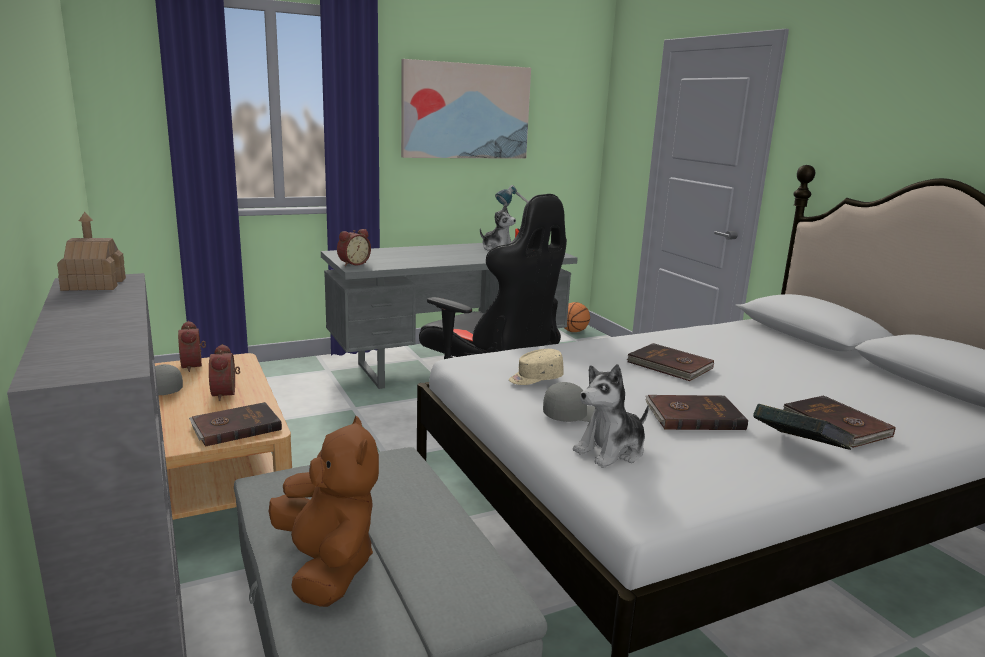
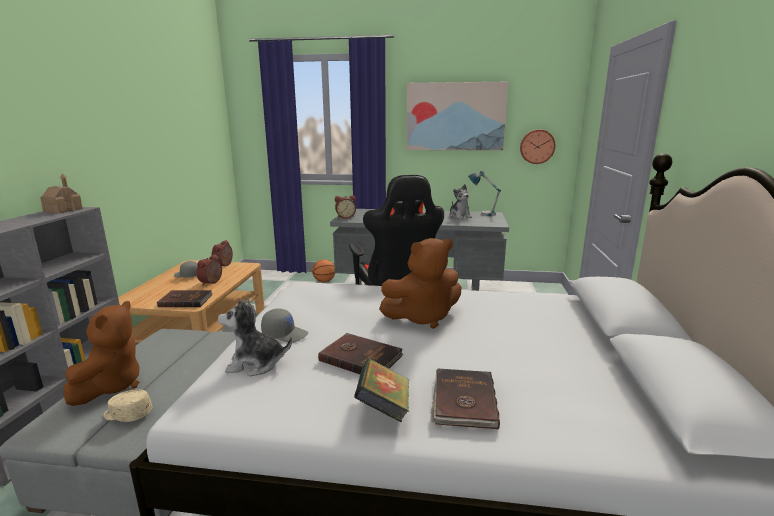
camera: 35 degrees right, 0 degrees up
beige cap [509,349,564,385] -> beige cap moved to [104,389,153,422]
basketball [565,302,590,332] -> basketball moved to [312,259,335,282]
brown book [626,343,714,381] -> brown plush toy [379,238,462,329]
none -> wall clock [520,129,555,164]

